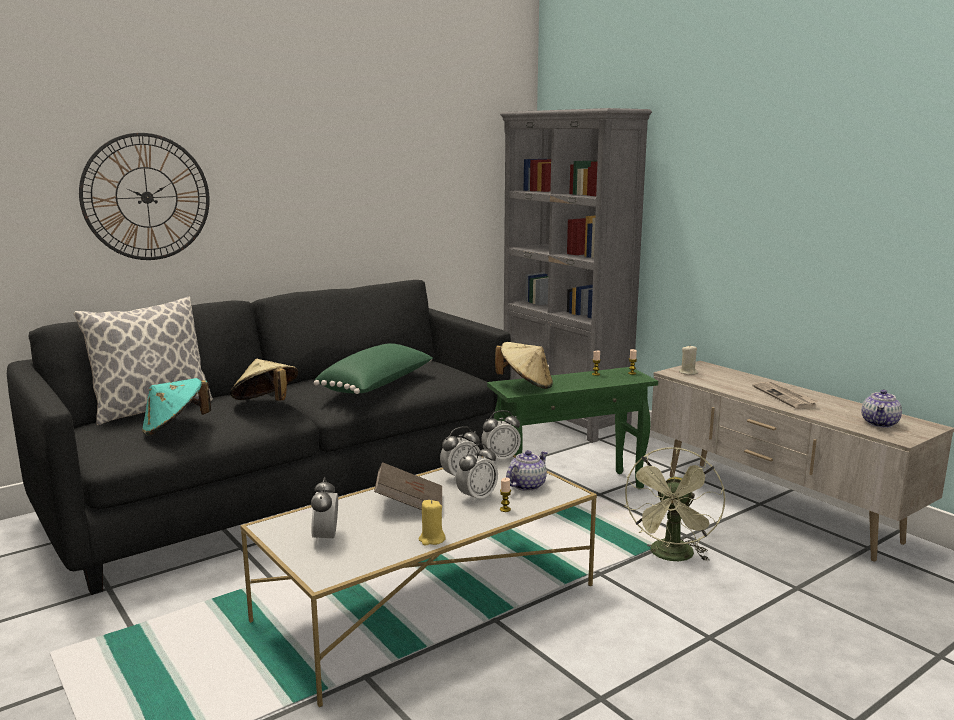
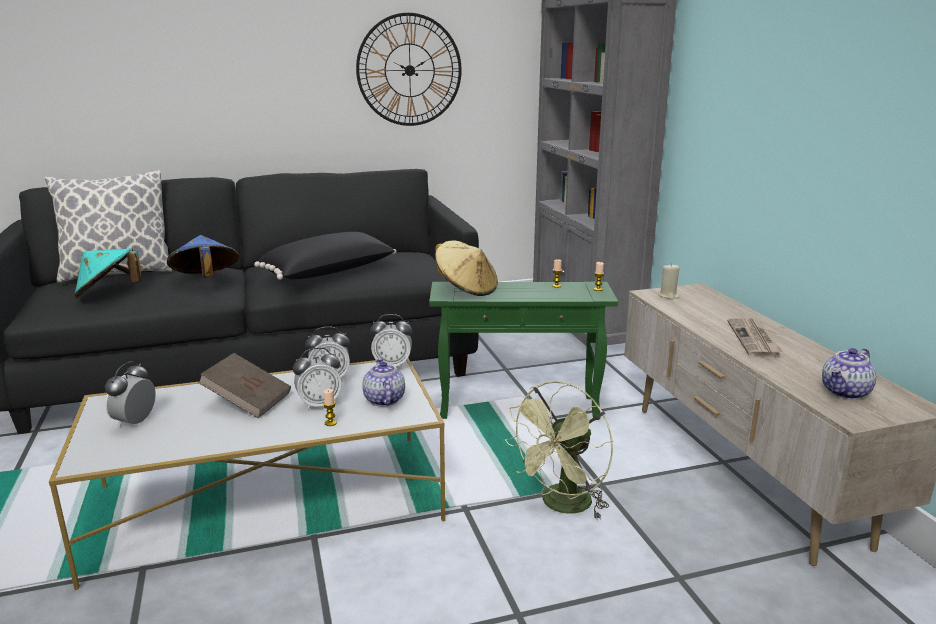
camera: 20 degrees right, 5 degrees up
wall clock [79,133,210,260] -> wall clock moved to [356,13,462,126]
beige hat [230,359,298,401] -> blue hat [167,235,239,278]
green pillow [314,343,433,394] -> black pillow [254,232,397,280]
yellow candle [419,500,446,546] -> none
teapot [506,450,548,491] -> teapot turned 75 degrees counterclockwise [362,358,405,406]

